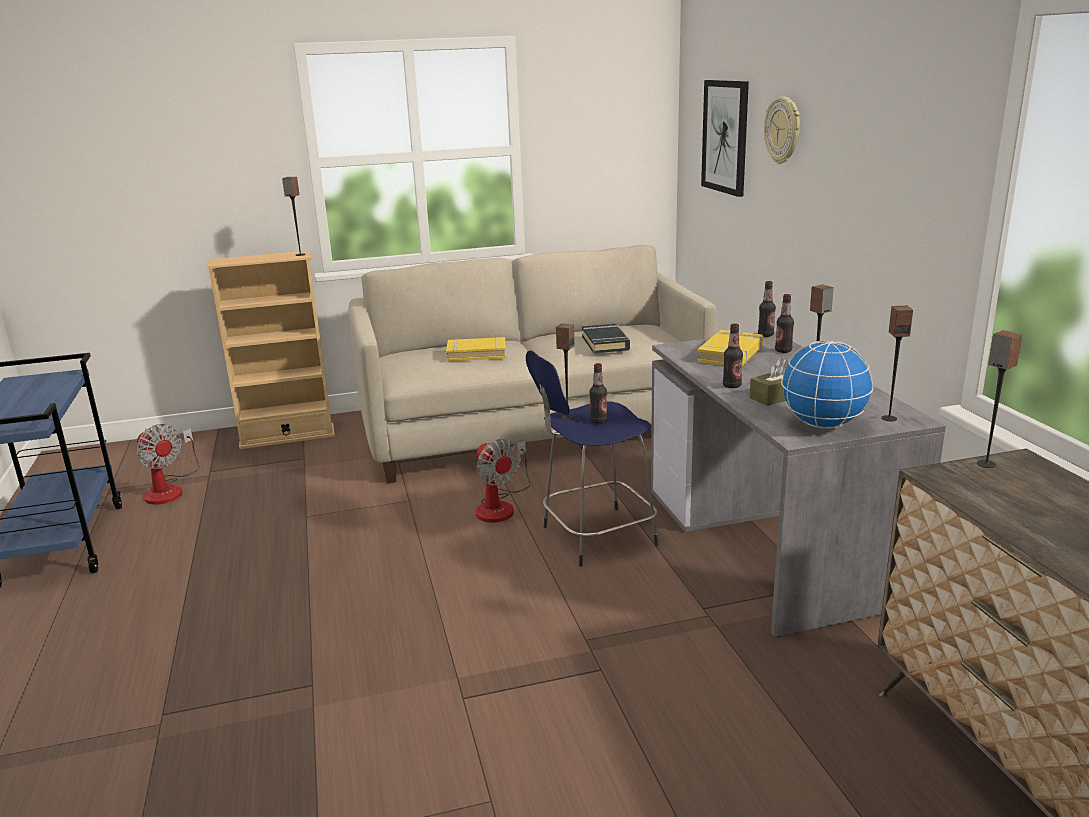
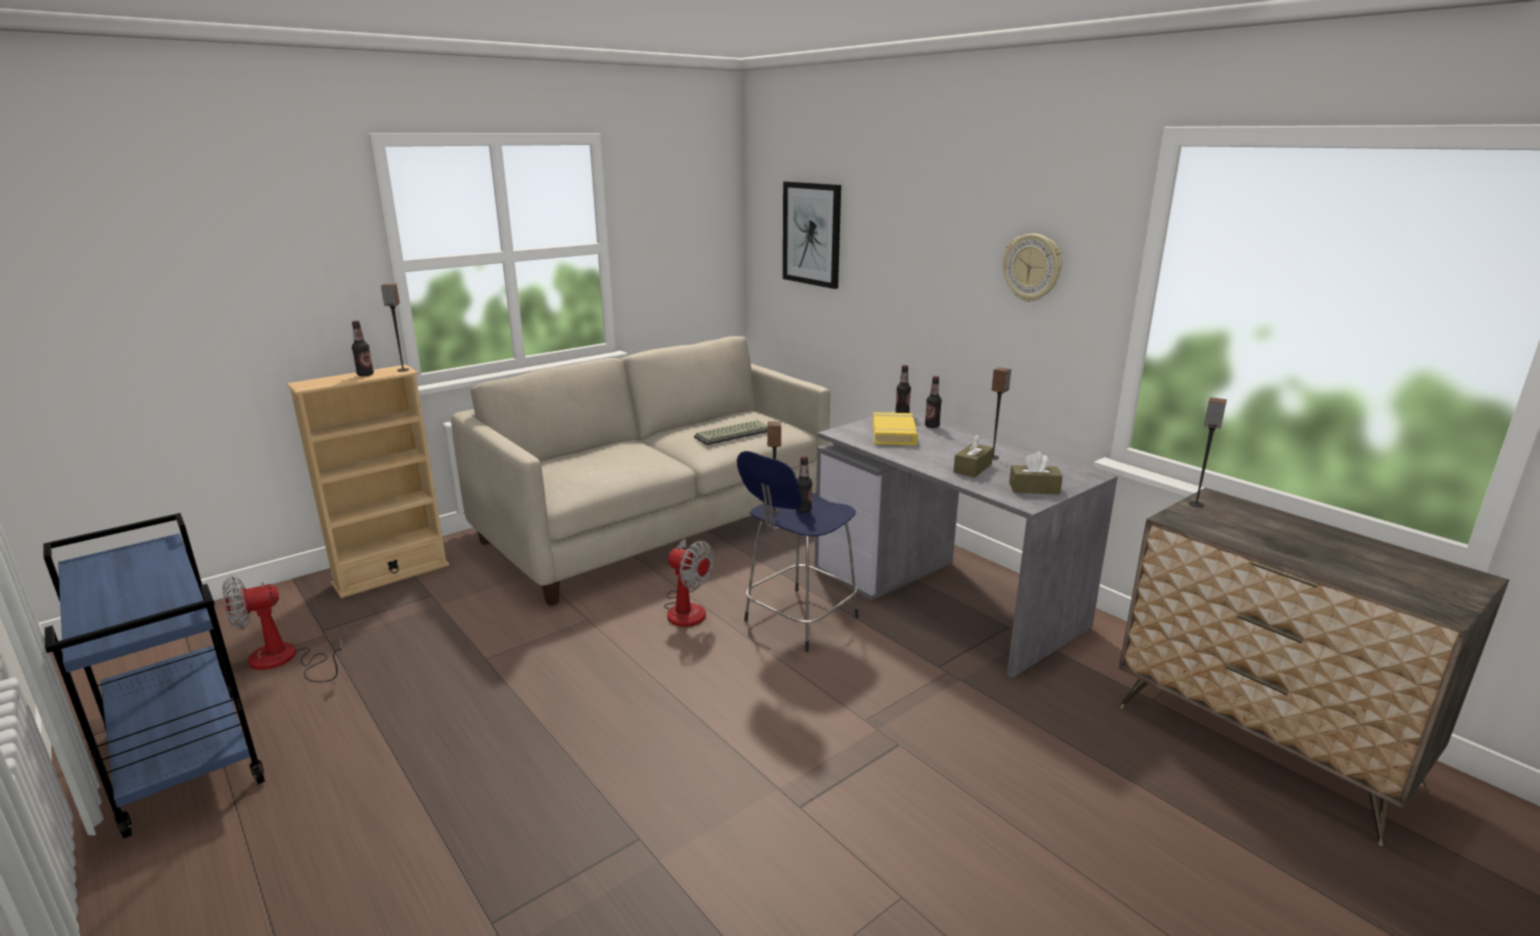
camera: 25 degrees left, 0 degrees up
fan [136,424,200,505] -> fan turned 135 degrees clockwise [222,577,344,682]
yellow book [446,337,506,362] -> none
black book [582,324,630,353] -> keyboard [694,420,767,445]
bottle [723,323,743,388] -> bottle moved to [352,321,374,376]
wall clock [764,97,800,164] -> wall clock moved to [1003,233,1062,302]
globe [781,340,873,429] -> brown tissue box [1009,451,1063,494]
speaker [881,306,913,421] -> none

